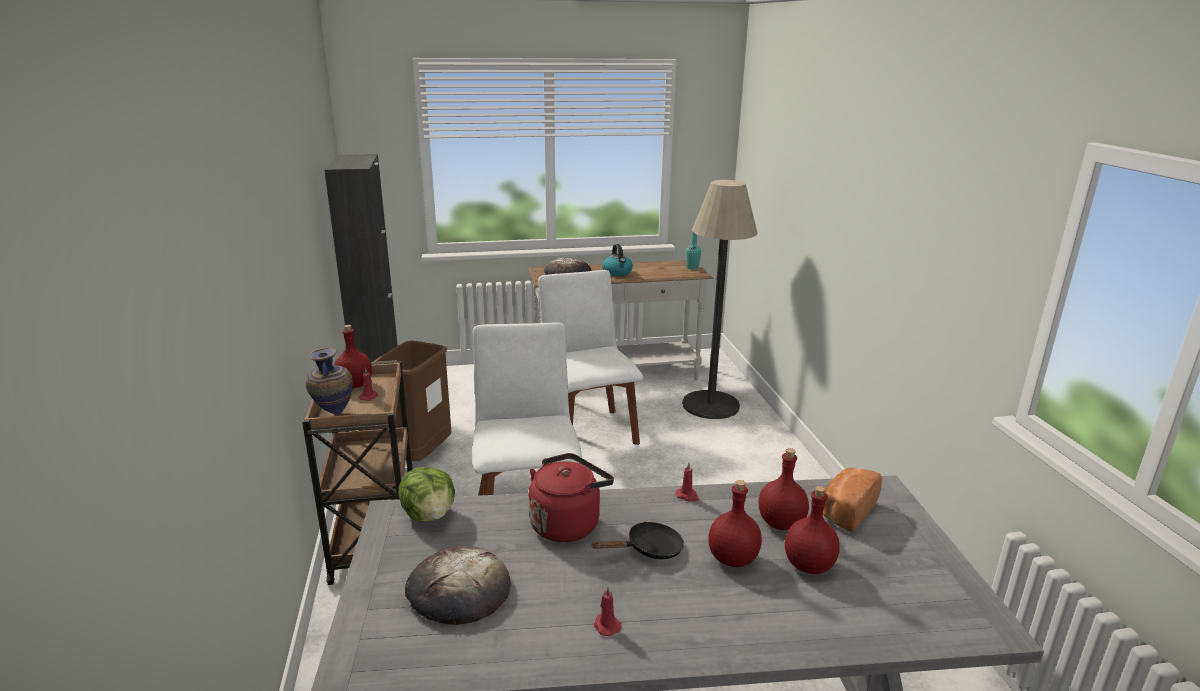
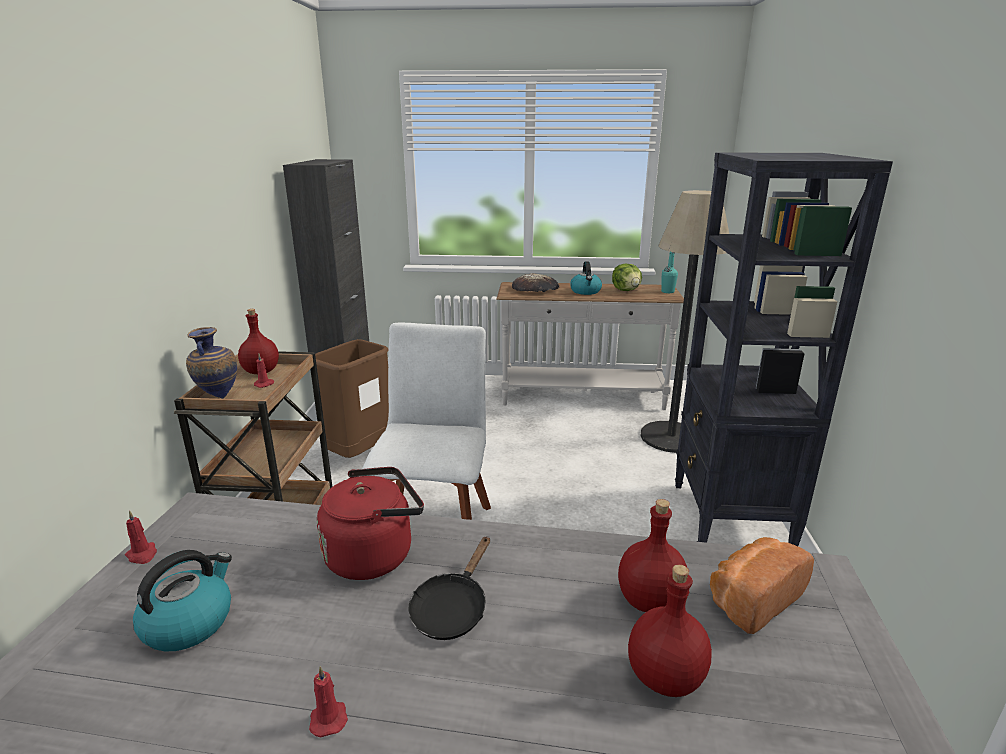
camera: 15 degrees right, 0 degrees up
lettuce [399,467,455,522] -> lettuce moved to [612,264,642,291]
bread [405,546,511,625] -> kettle [133,550,232,651]
white chair [538,270,643,445] -> none
black frying pan [590,522,684,559] -> black frying pan turned 120 degrees clockwise [408,536,490,640]
red candle [675,463,699,501] -> red candle moved to [125,510,157,564]
red bottle [708,480,762,567] -> none
none -> black bookcase [675,152,893,546]

